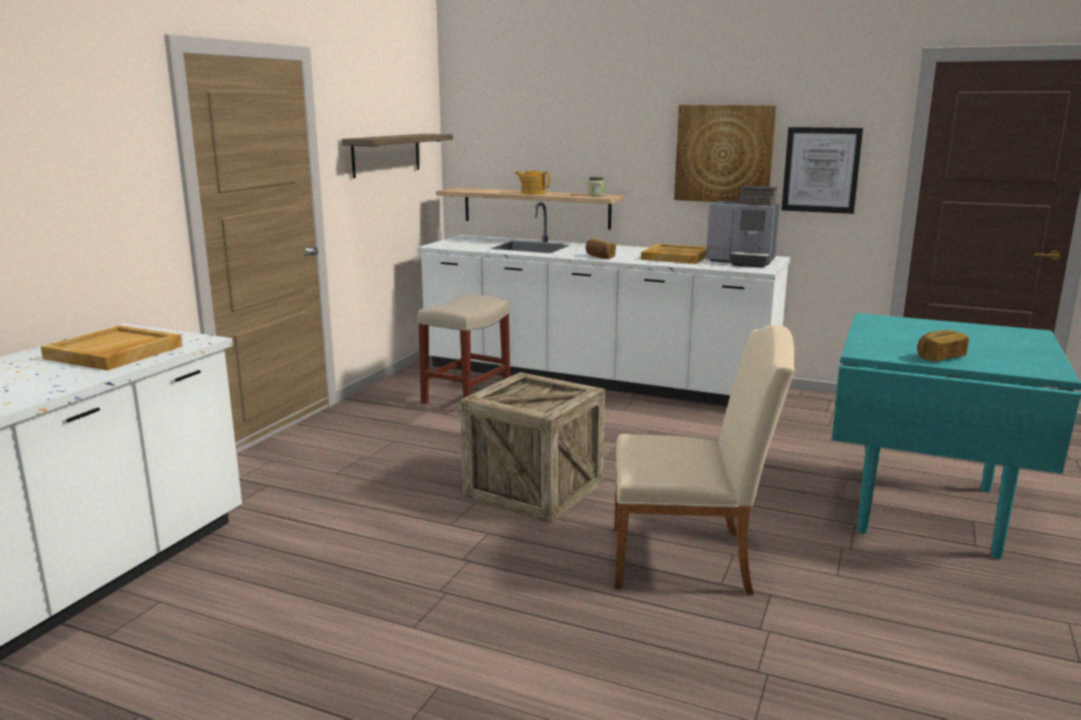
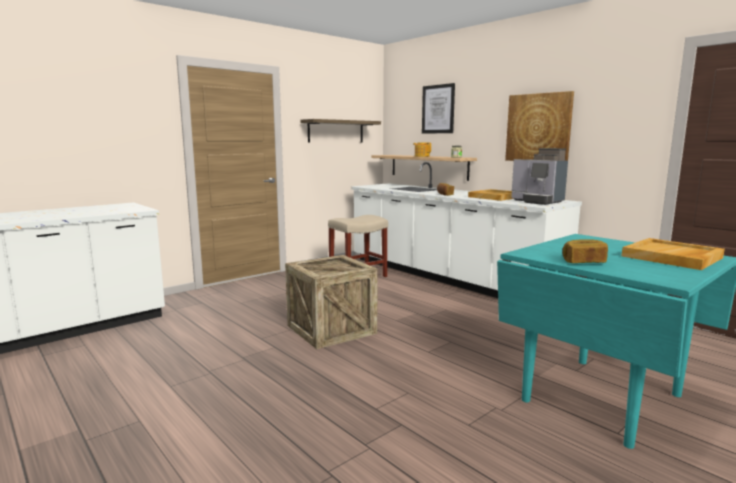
camera: 25 degrees right, 5 degrees down
beige tray [41,325,183,371] -> beige tray moved to [622,238,725,270]
beige chair [614,325,795,595] -> none
picture [782,127,863,214] -> picture moved to [422,83,455,134]

